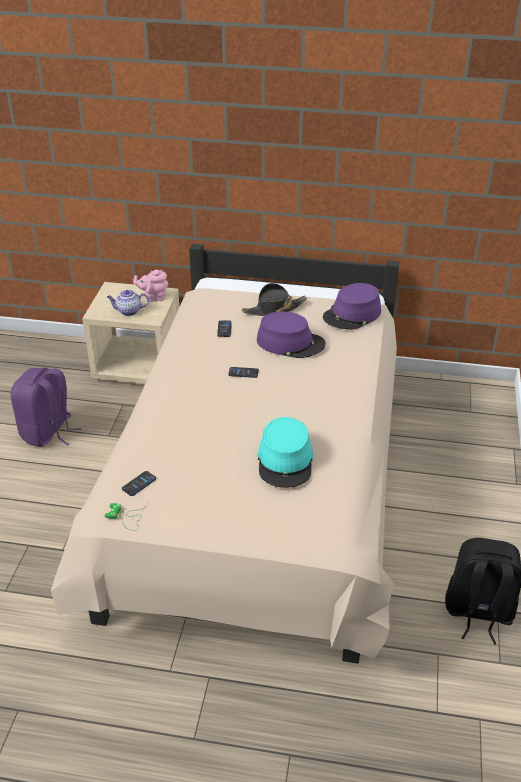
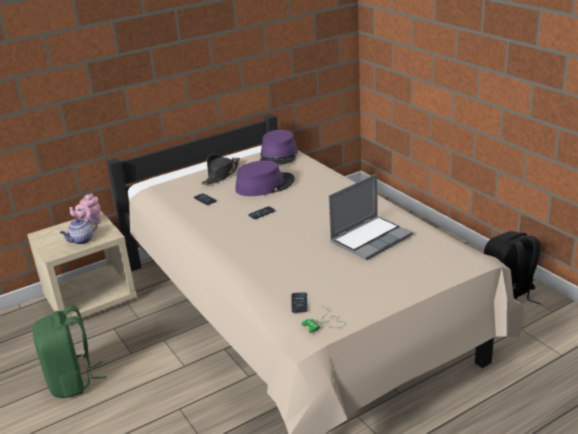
camera: 40 degrees left, 10 degrees down
purple backpack [11,368,81,447] -> green backpack [33,305,107,398]
turquoise hat [257,417,313,488] -> laptop [329,174,413,260]

